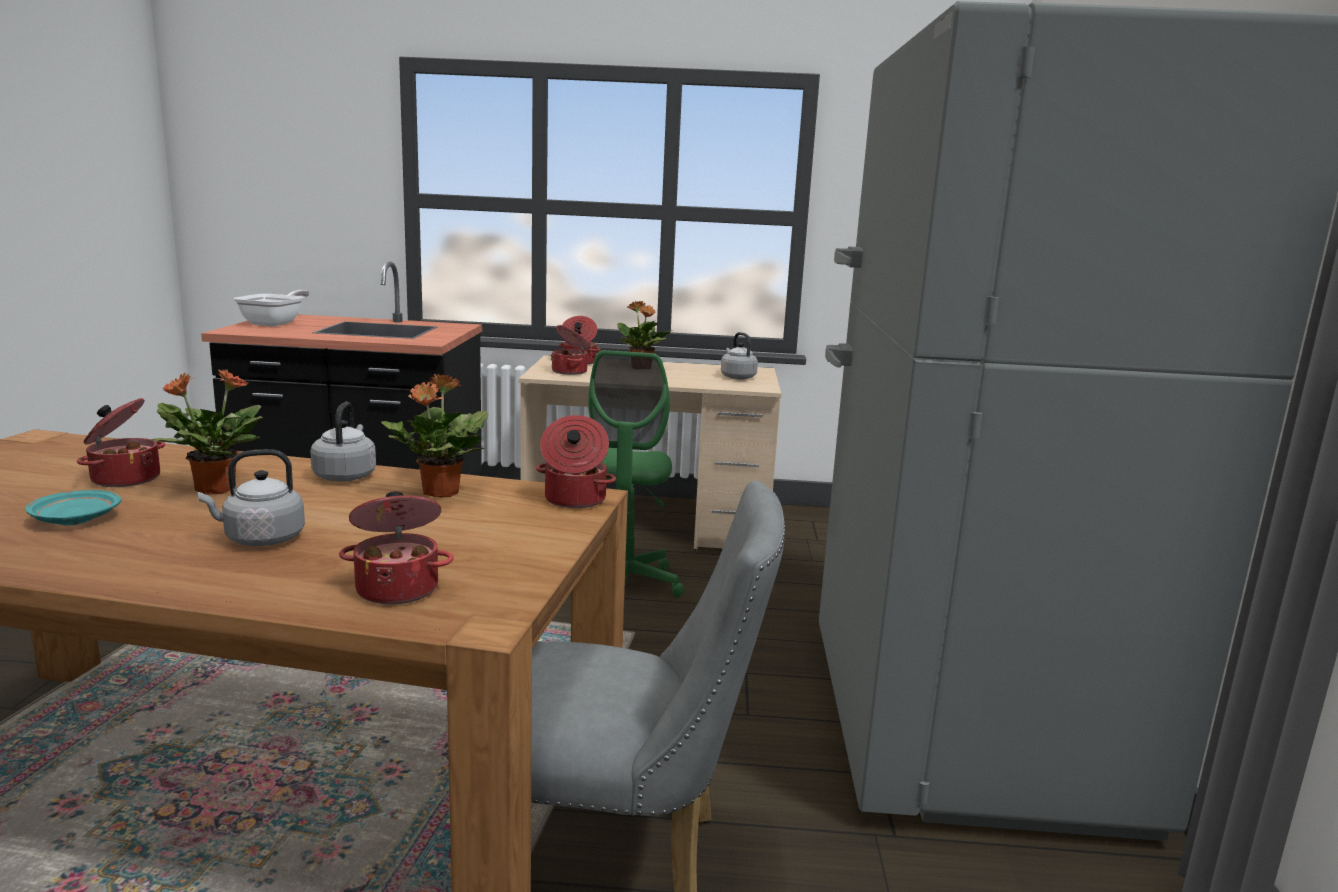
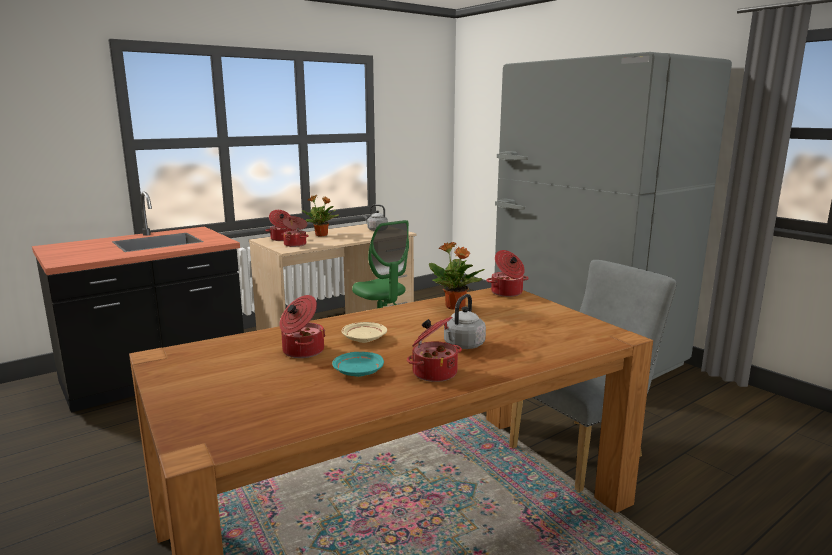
camera: 40 degrees left, 0 degrees up
potted plant [151,369,263,495] -> beige plate [341,322,387,343]
frying pan [234,290,310,326] -> none
grey kettle [310,402,376,482] -> none
cooking pot [339,491,454,605] -> cooking pot moved to [407,317,462,382]

